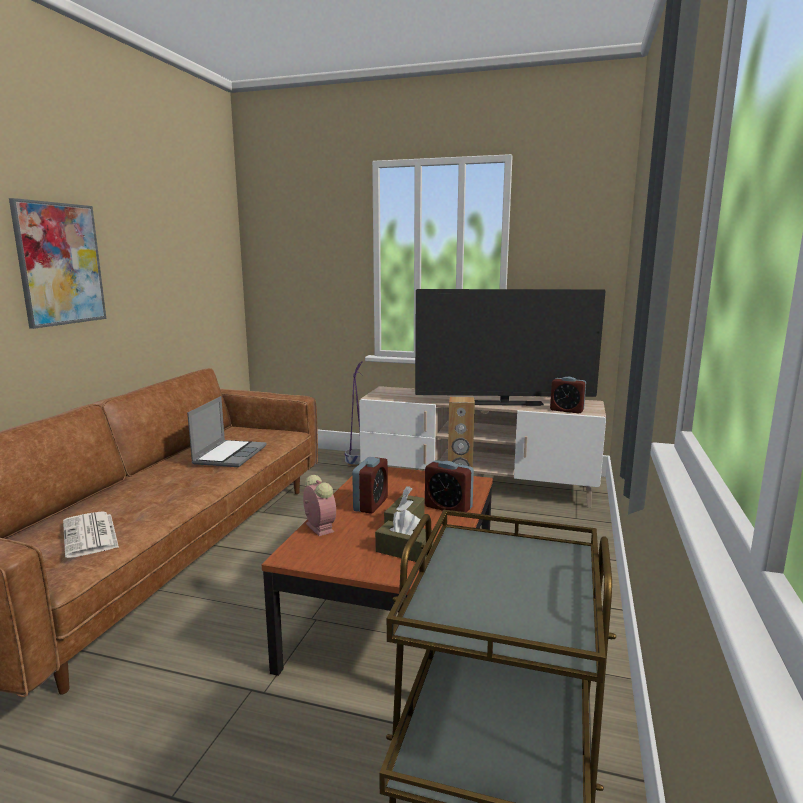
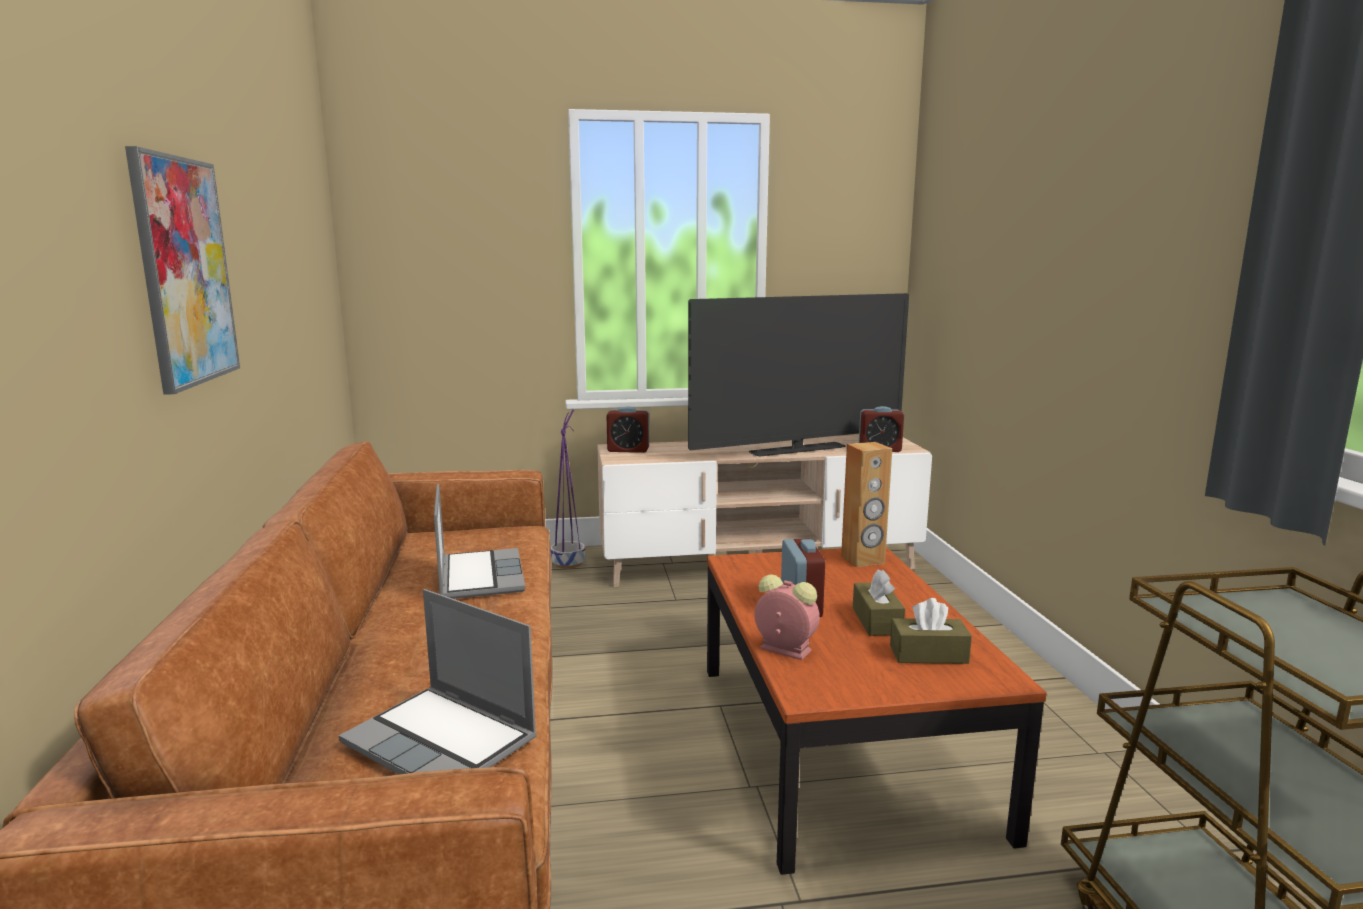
camera: 25 degrees left, 0 degrees up
newspaper [63,511,119,558] -> laptop [339,589,537,774]
alarm clock [425,460,474,512] -> alarm clock moved to [606,406,649,453]

